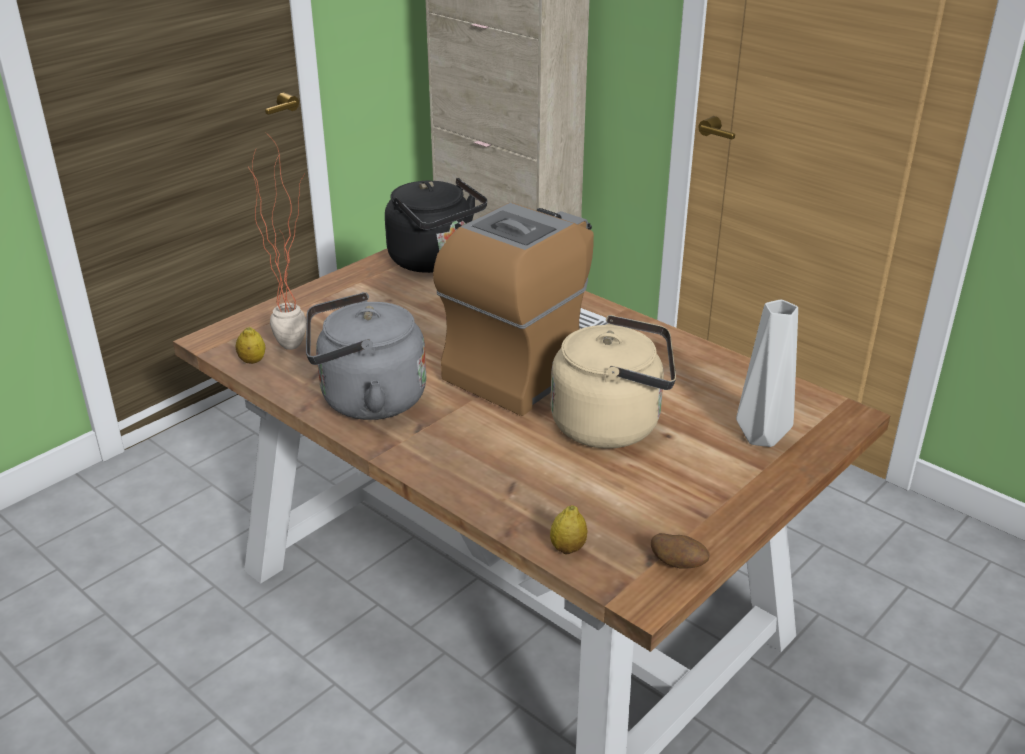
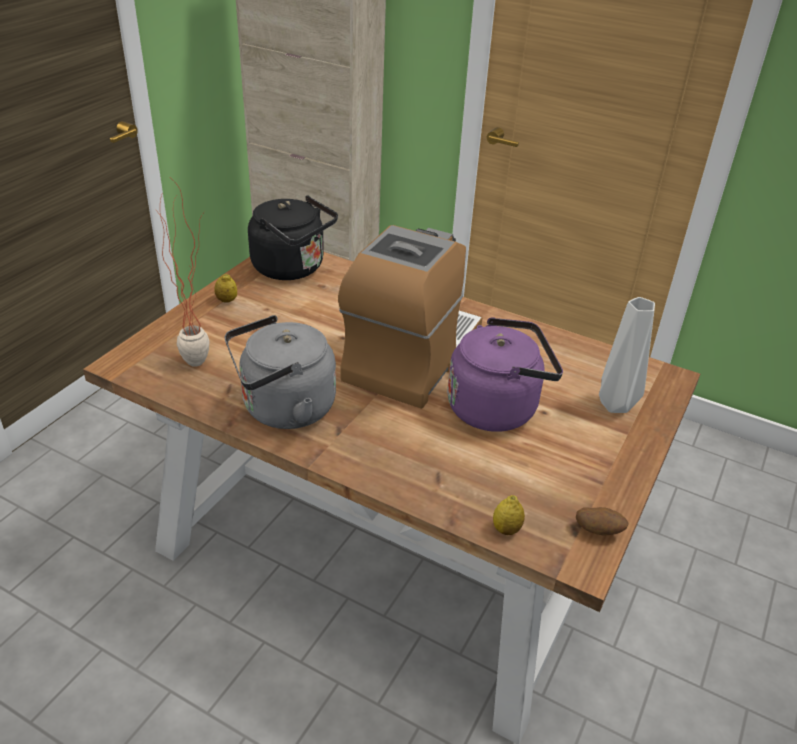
camera: 15 degrees left, 5 degrees up
lemon [236,327,265,364] -> lemon moved to [214,274,237,302]
beige kettle [551,315,676,449] -> purple kettle [447,317,563,432]

